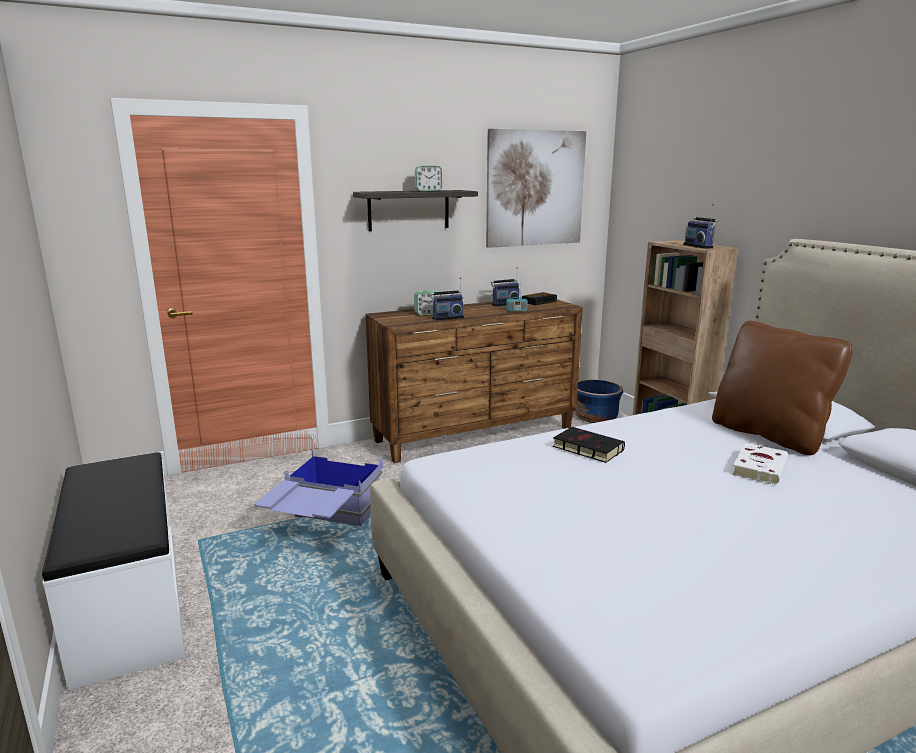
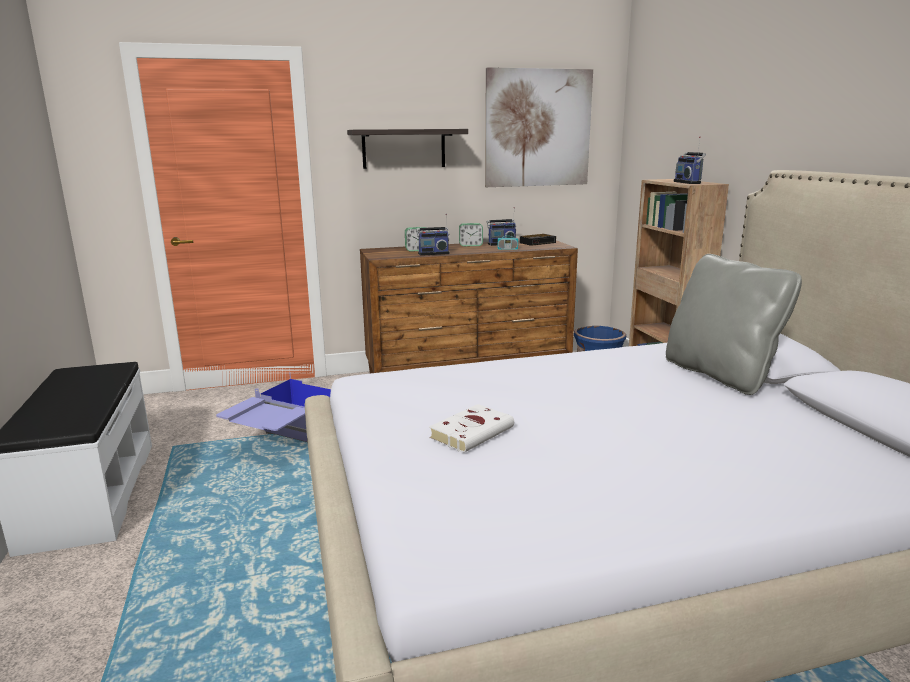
camera: 10 degrees right, 0 degrees up
alarm clock [415,166,442,191] -> alarm clock moved to [459,223,483,246]
black book [553,427,625,463] -> none
brown pillow [712,321,854,455] -> grey pillow [666,254,802,395]
white book [732,443,788,485] -> white book moved to [429,404,514,453]

